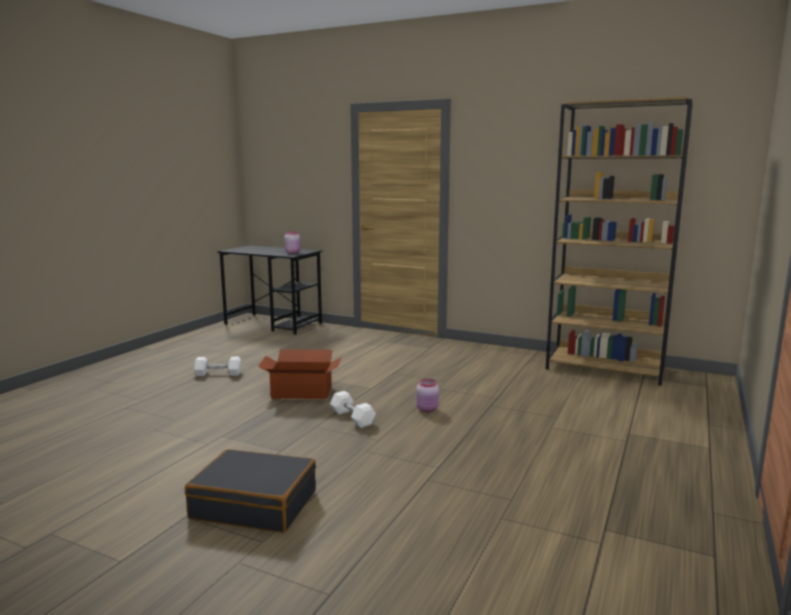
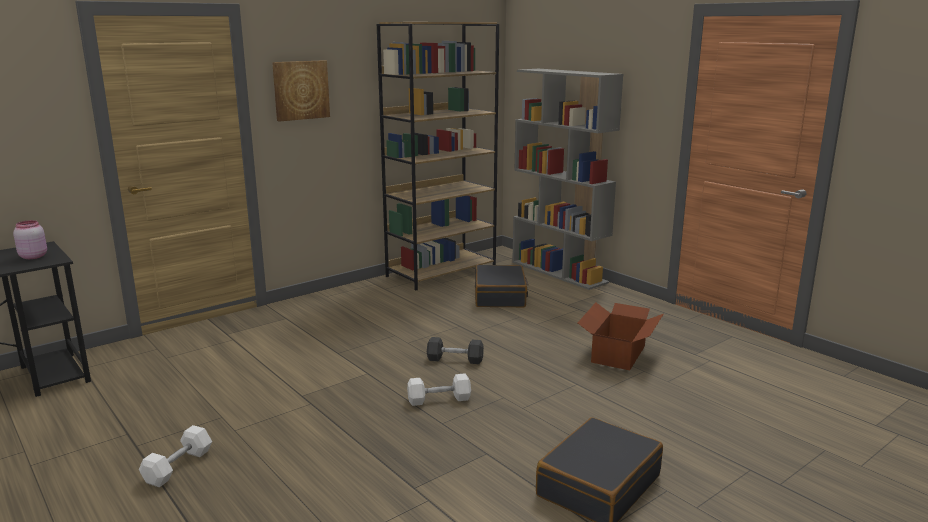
camera: 65 degrees left, 5 degrees up
cardboard box [258,349,342,399] -> cardboard box moved to [578,303,664,370]
pink jar [416,379,439,412] -> grey dumbbell [427,337,484,364]
none -> picture [272,60,330,122]
none -> black suitcase [475,265,528,308]
none -> grey bookcase [512,69,623,290]

